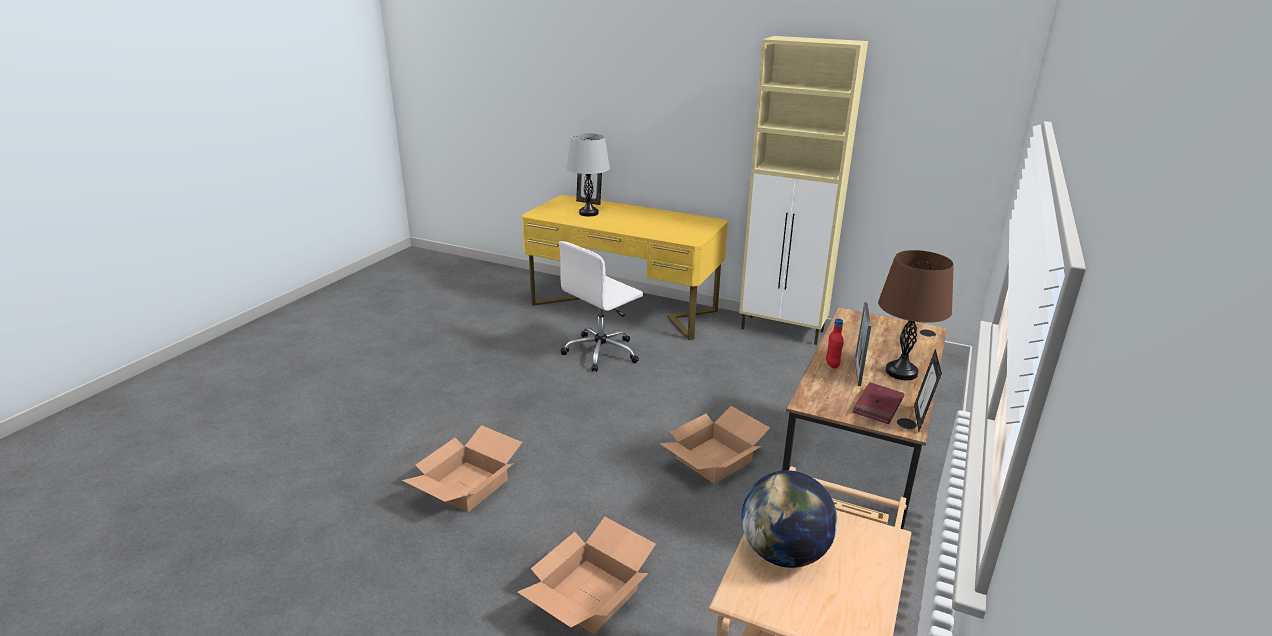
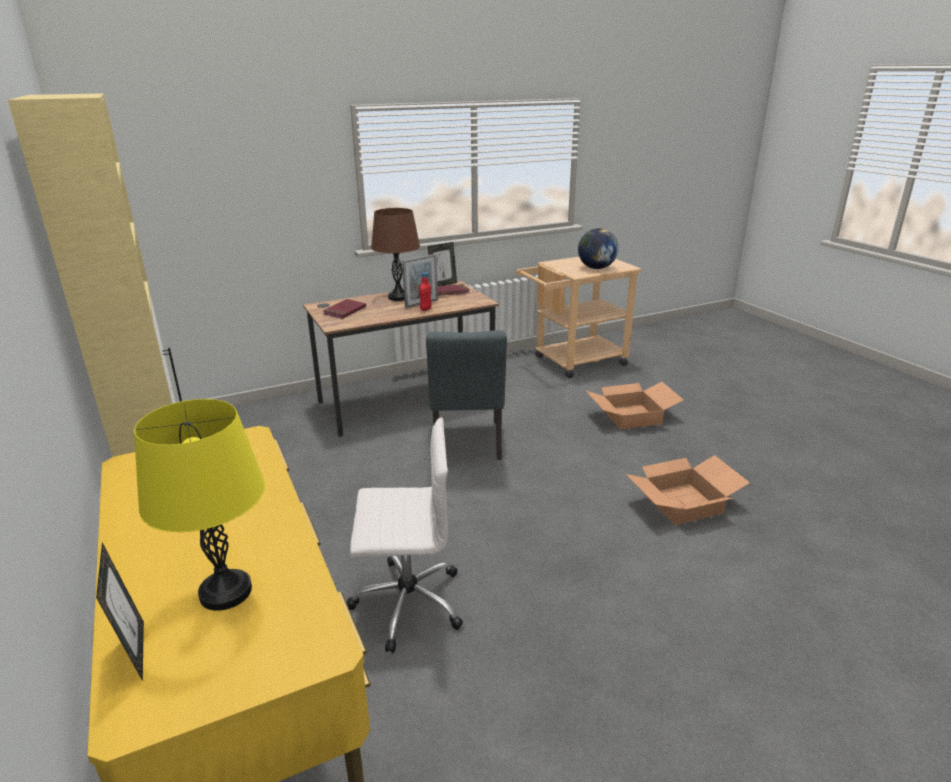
camera: 140 degrees left, 0 degrees up
grey table lamp [566,133,610,216] -> yellow table lamp [134,399,265,611]
cardboard box [659,406,770,484] -> grey chair [426,330,507,460]
none -> red book [323,299,366,319]

